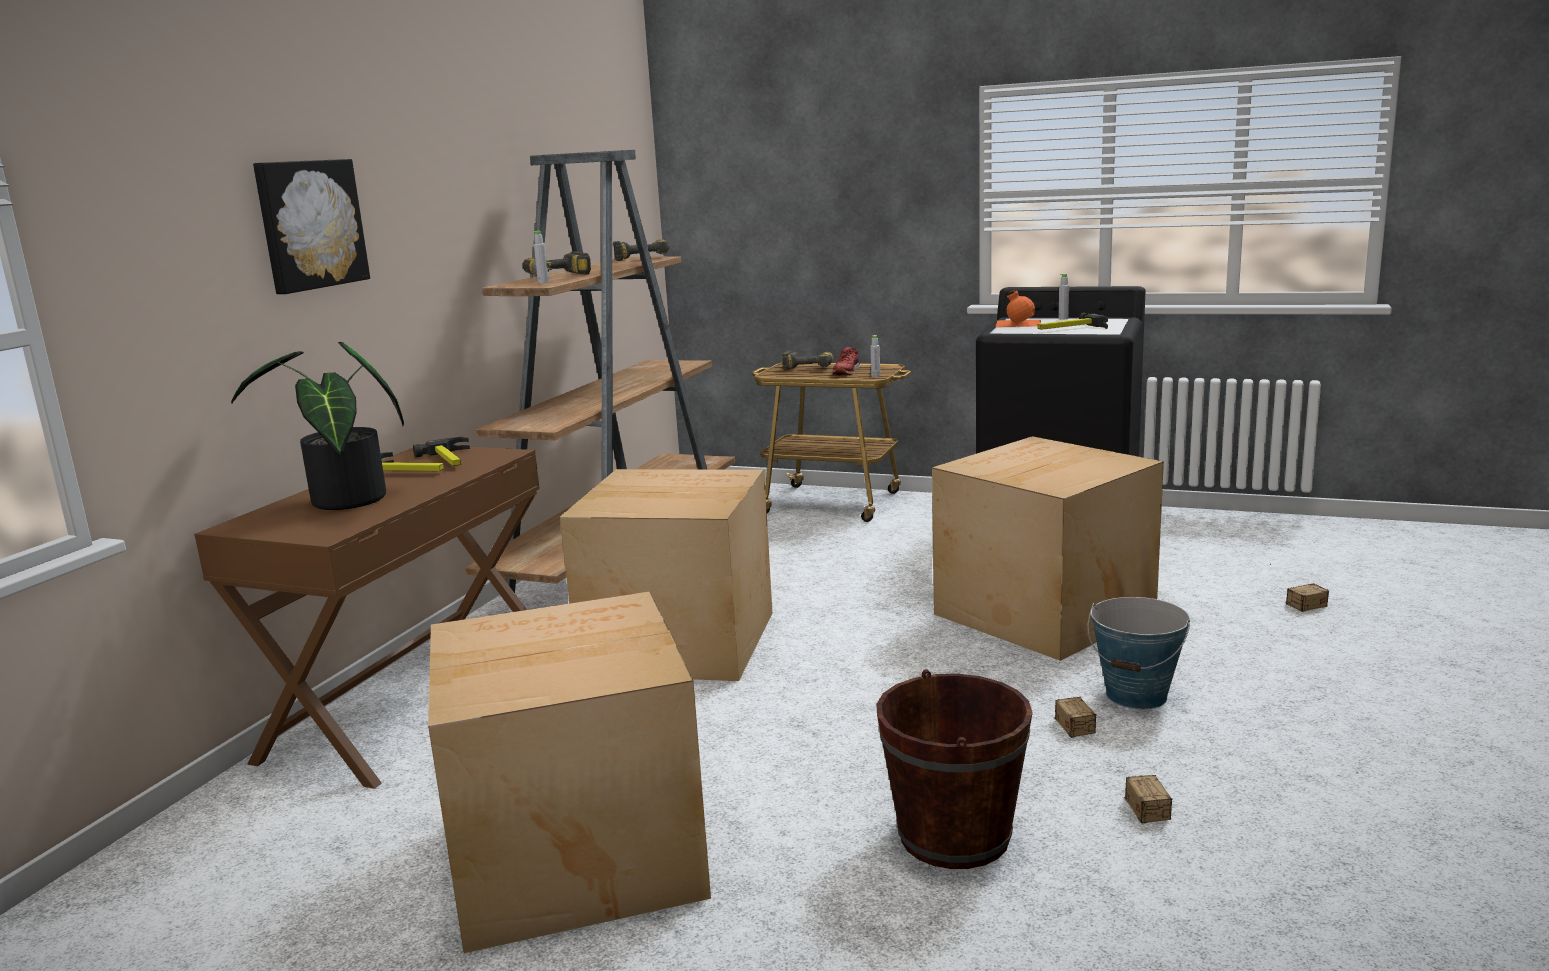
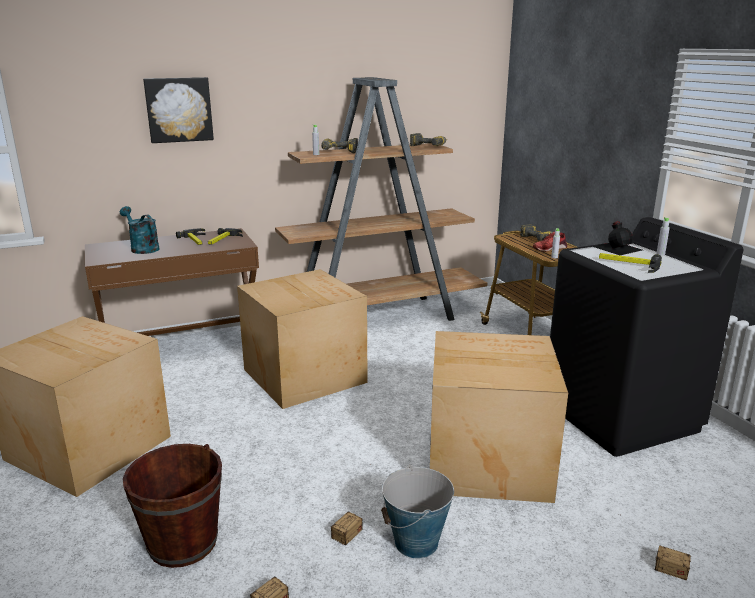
camera: 45 degrees right, 5 degrees up
potted plant [231,342,404,510] -> turquoise watering can [120,206,160,254]
orange bottle [996,290,1041,327] -> black bottle [592,221,642,255]

